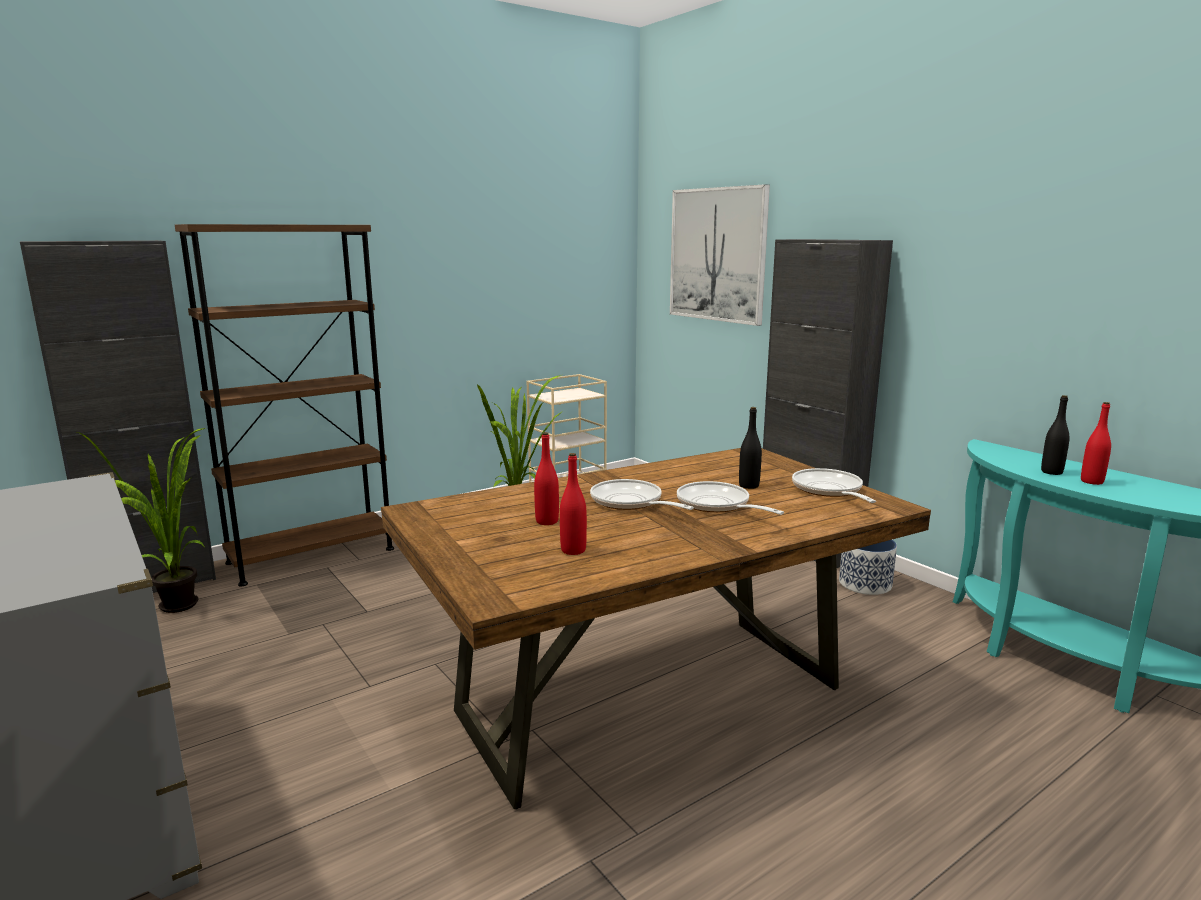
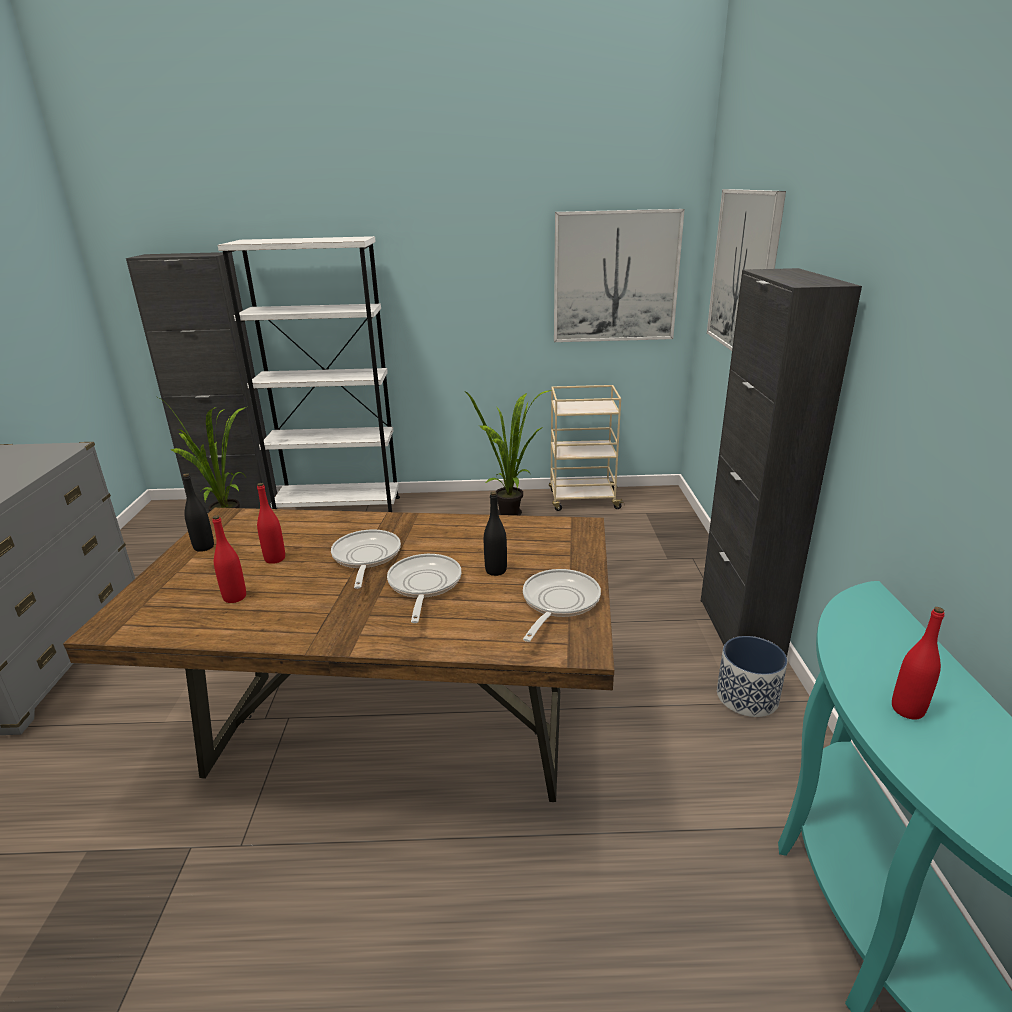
camera: 35 degrees right, 10 degrees up
brown bookcase [175,224,394,586] -> white bookcase [218,236,400,512]
black bottle [1041,395,1070,475] -> black bottle moved to [183,473,214,552]
none -> picture [554,209,685,342]

